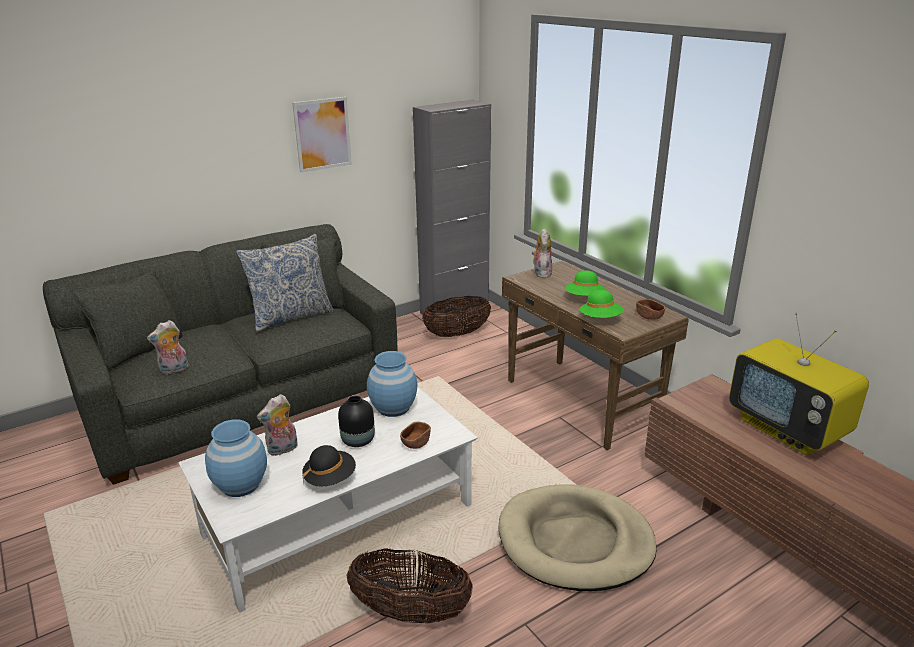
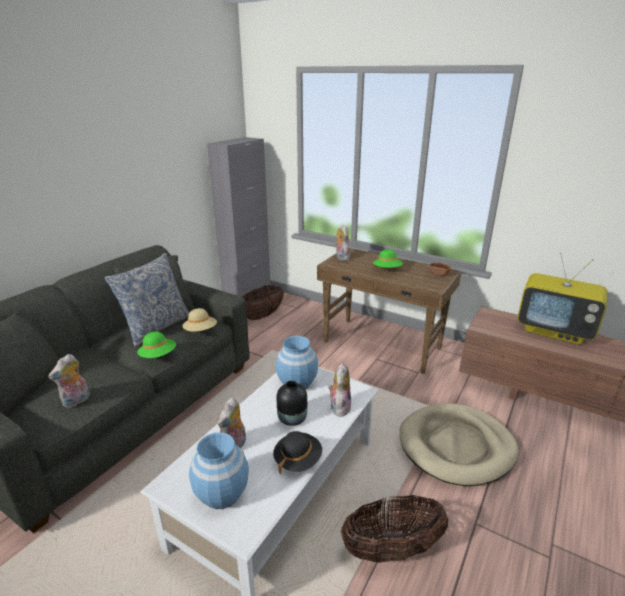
camera: 25 degrees left, 0 degrees up
picture [292,97,352,173] -> none
brown bowl [400,422,431,449] -> plush toy [328,363,351,417]
green hat [579,290,624,318] -> green hat moved to [137,331,176,358]
none -> beige hat [182,308,217,332]

